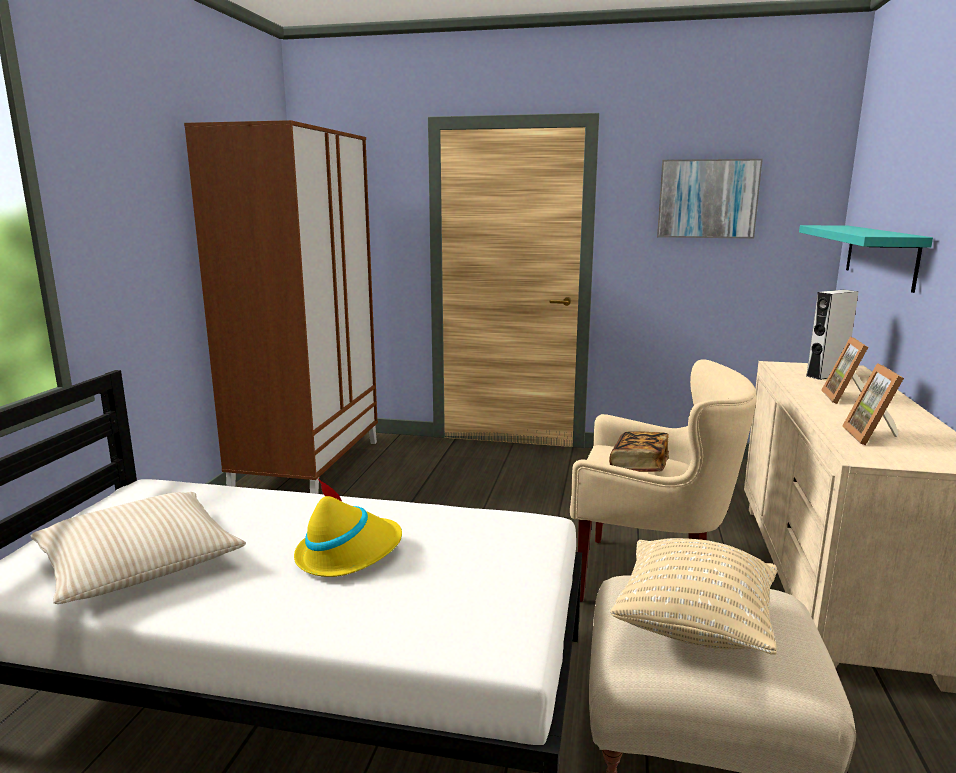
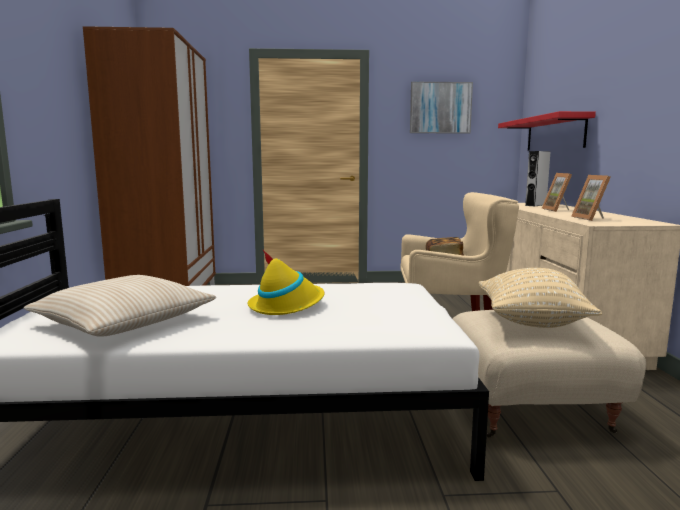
camera: 15 degrees left, 5 degrees down
turquoise shelf [799,225,933,293] -> red shelf [498,111,596,150]

